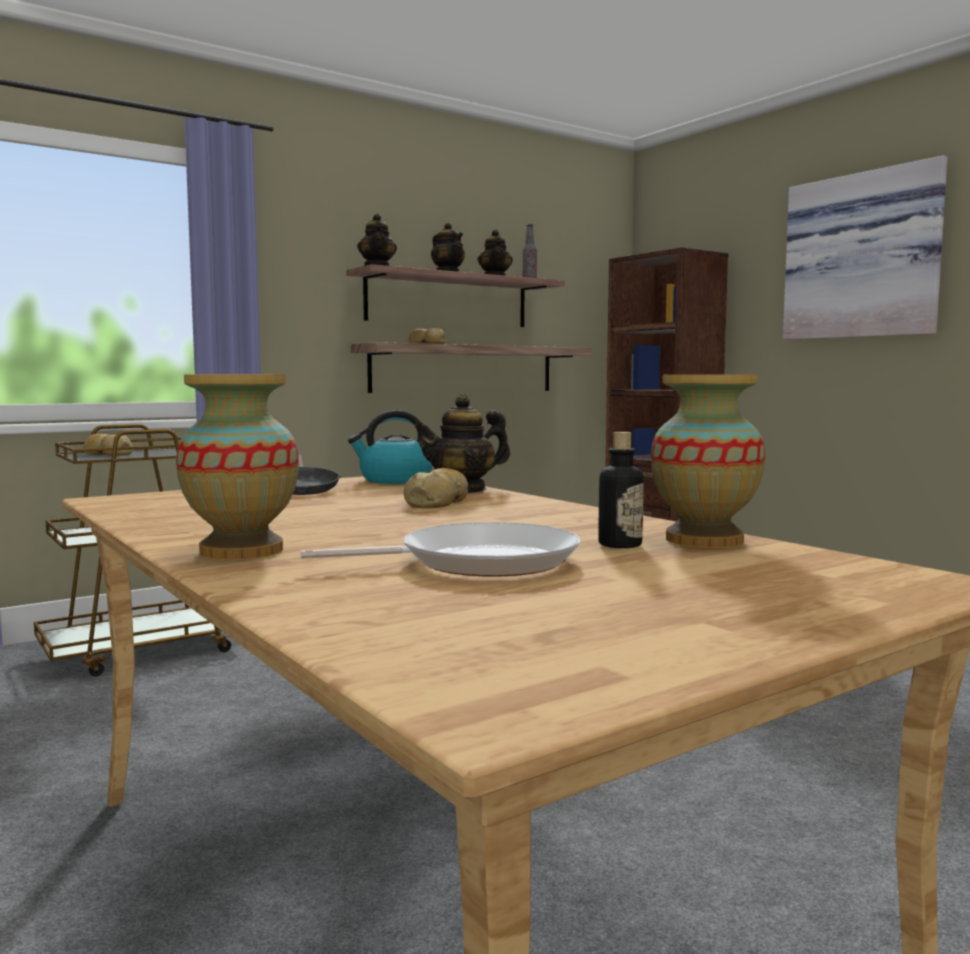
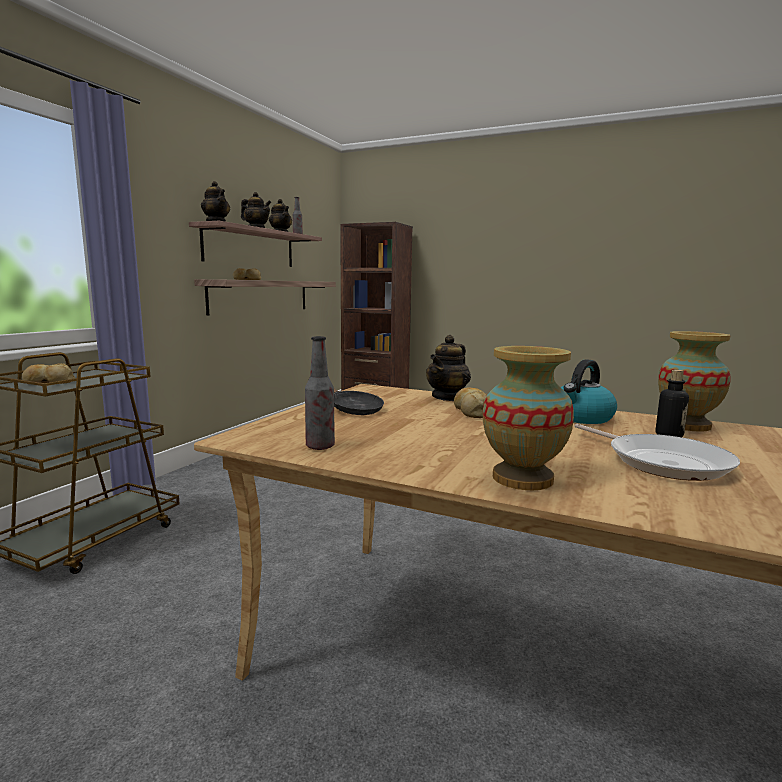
camera: 30 degrees left, 5 degrees up
frying pan [301,522,581,577] -> frying pan turned 105 degrees clockwise [574,424,740,481]
kettle [348,410,433,484] -> kettle moved to [561,359,617,424]
picture [783,155,947,340] -> none
none -> bottle [305,336,335,450]

